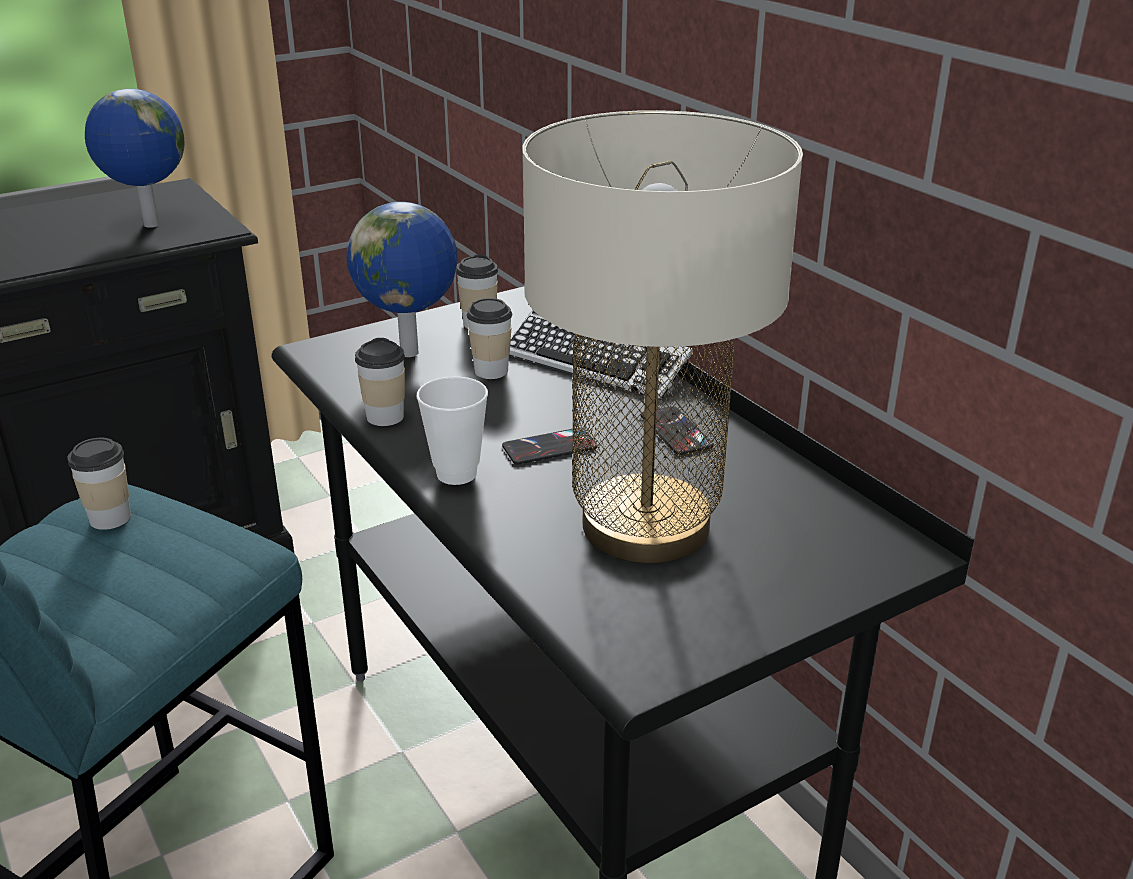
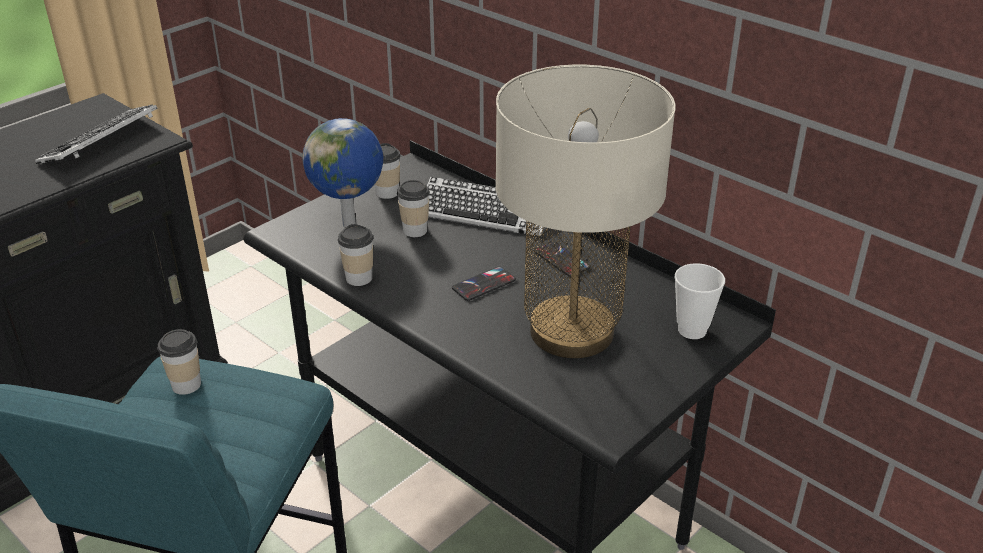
camera: 15 degrees left, 5 degrees up
globe [85,89,185,228] -> keyboard [35,104,158,164]
cup [417,376,488,485] -> cup moved to [675,263,725,339]

